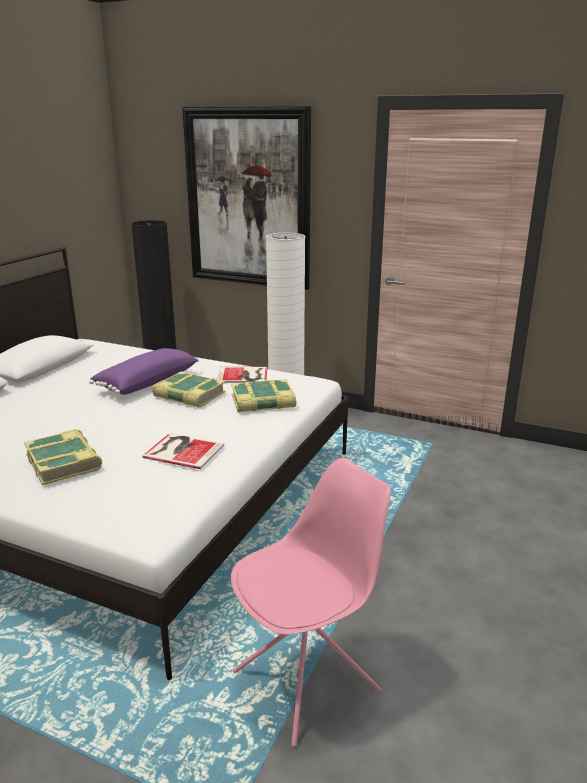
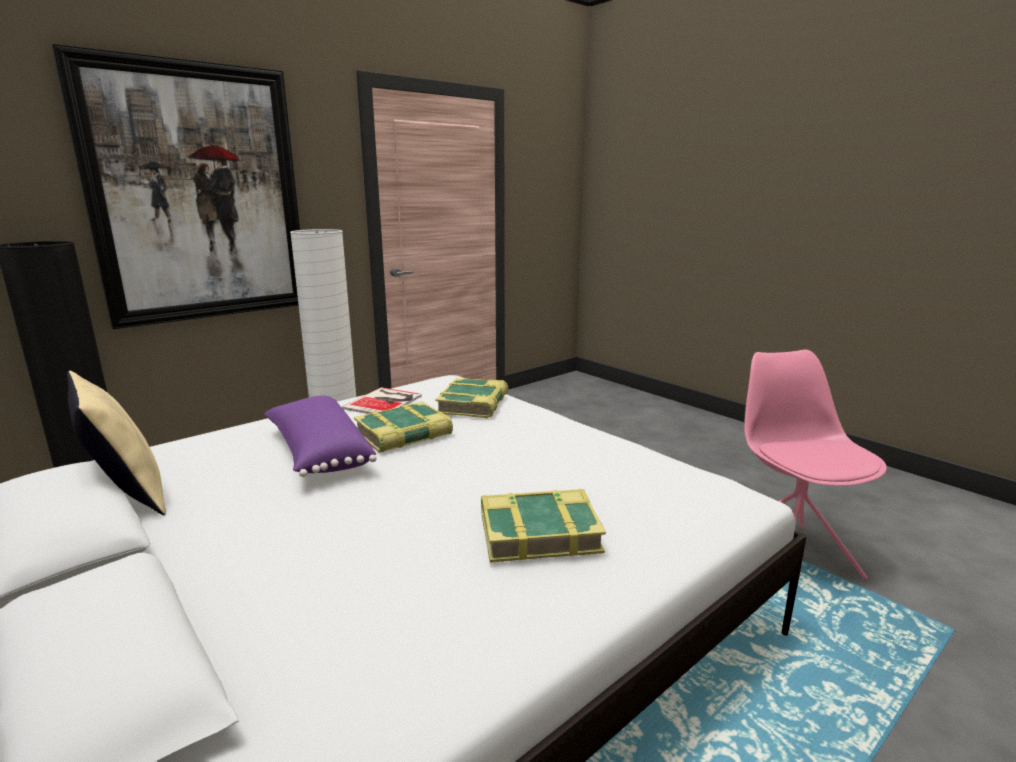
camera: 65 degrees left, 5 degrees down
book [142,433,224,469] -> none
none -> beige pillow [67,371,166,515]

